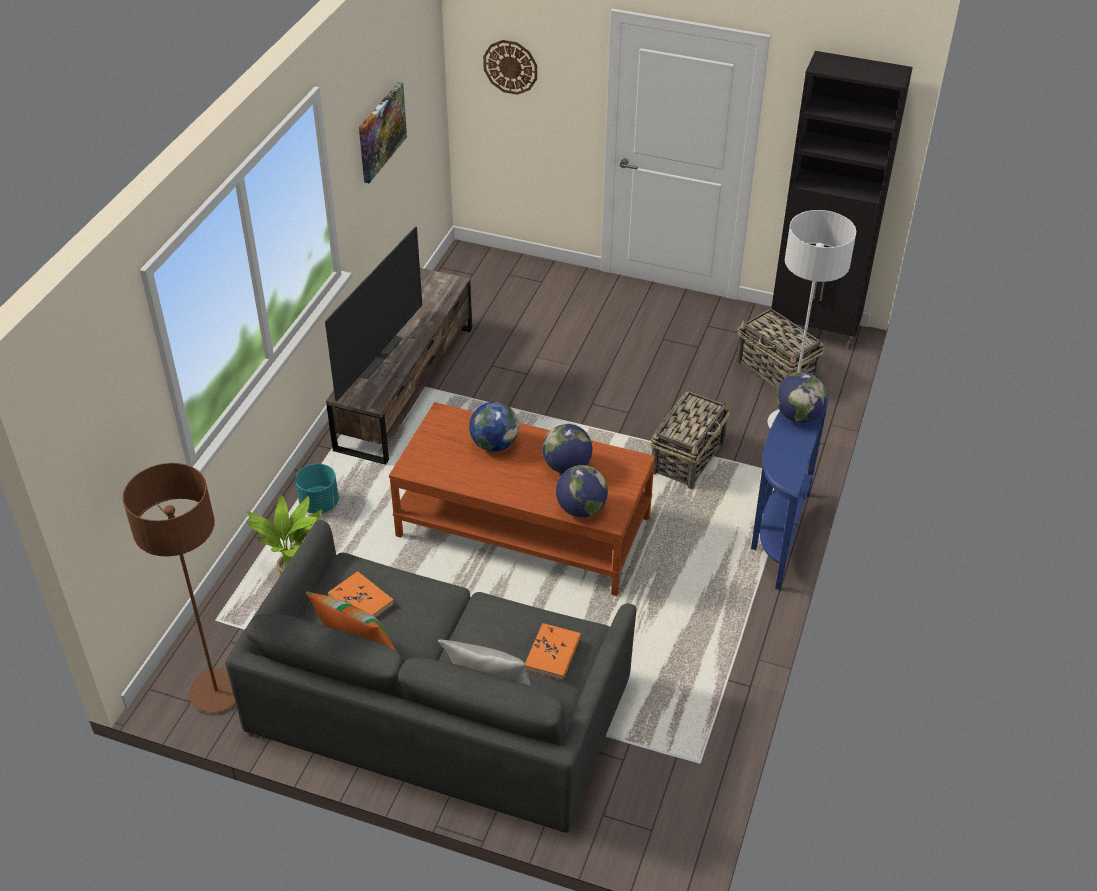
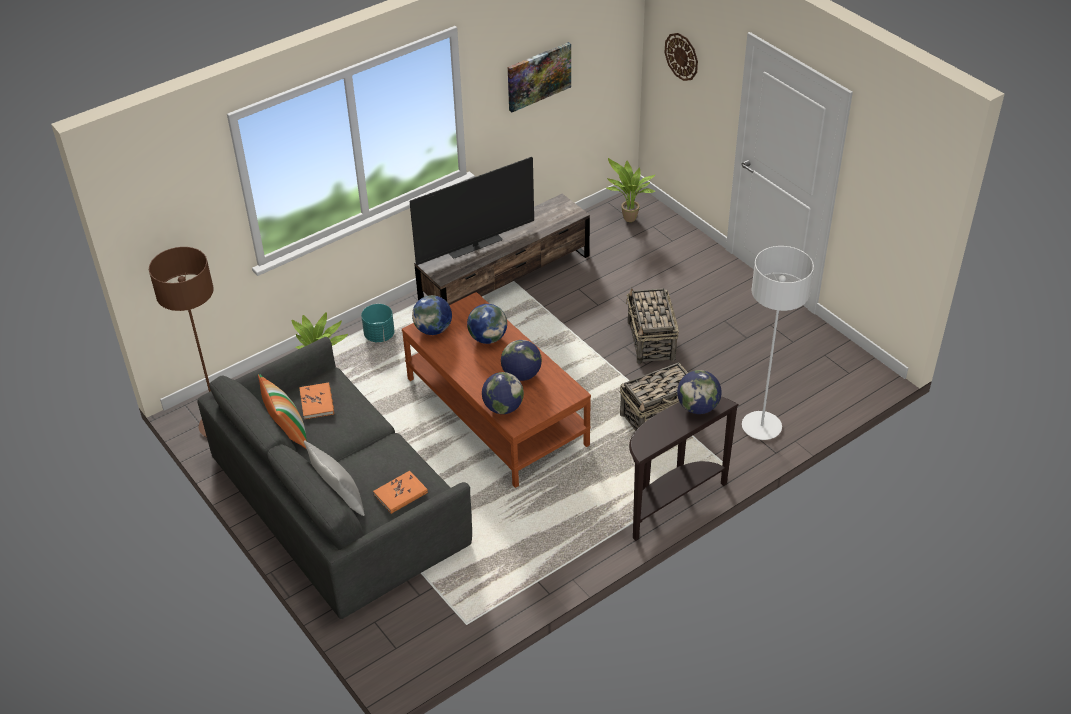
camera: 35 degrees right, 0 degrees up
basket [736,308,824,389] -> basket moved to [626,288,679,364]
blue console table [751,396,830,590] -> brown console table [629,396,739,541]
black cabinet [771,51,913,350] -> none
none -> globe [412,295,452,335]
none -> potted plant [605,158,656,222]

